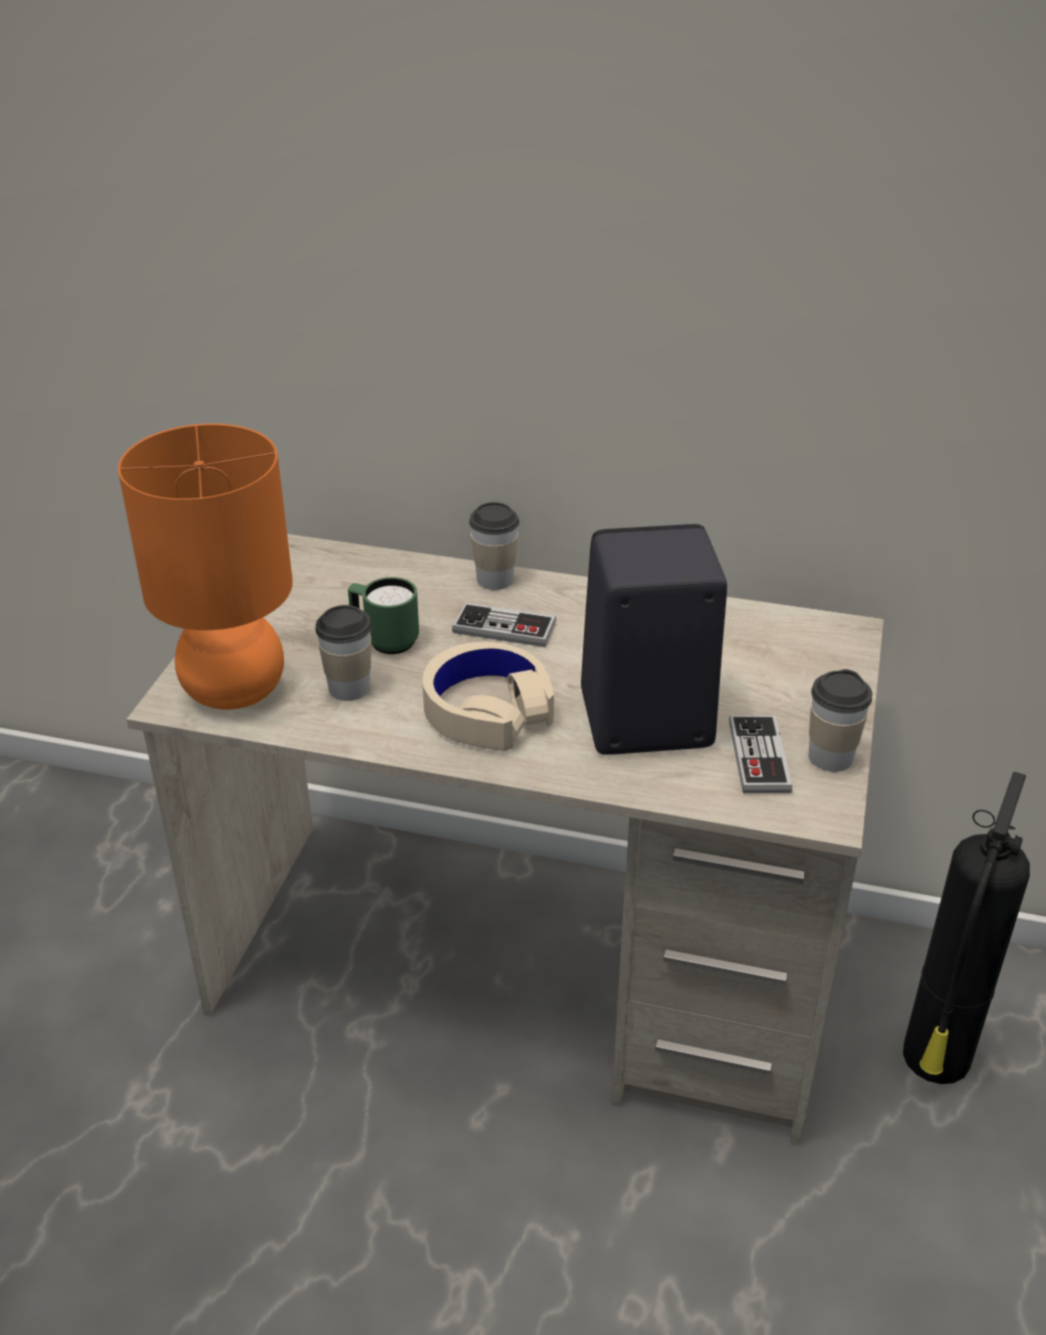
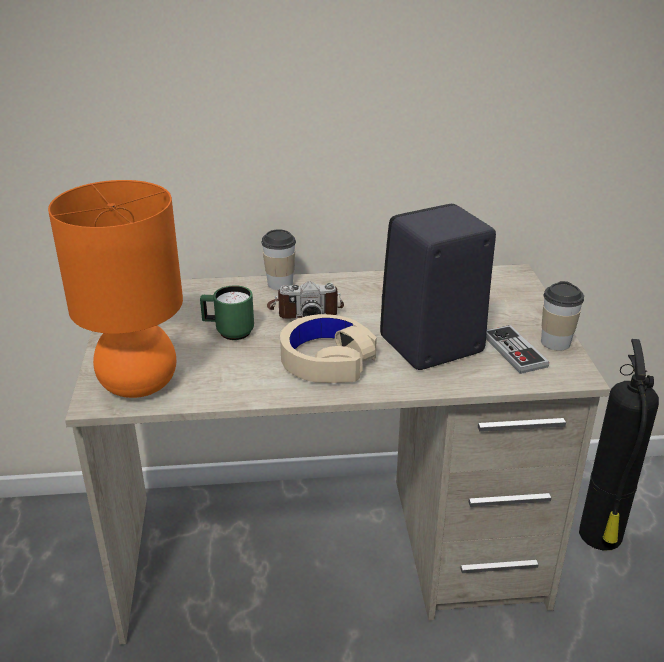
camera: 20 degrees left, 5 degrees down
cup [315,605,372,701] -> none
game controller [452,602,556,647] -> camera [267,281,344,319]

